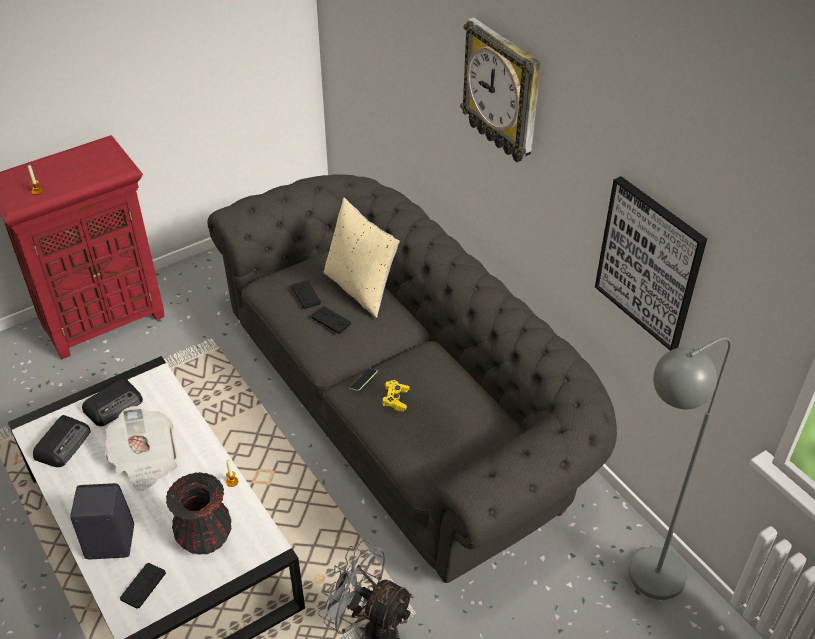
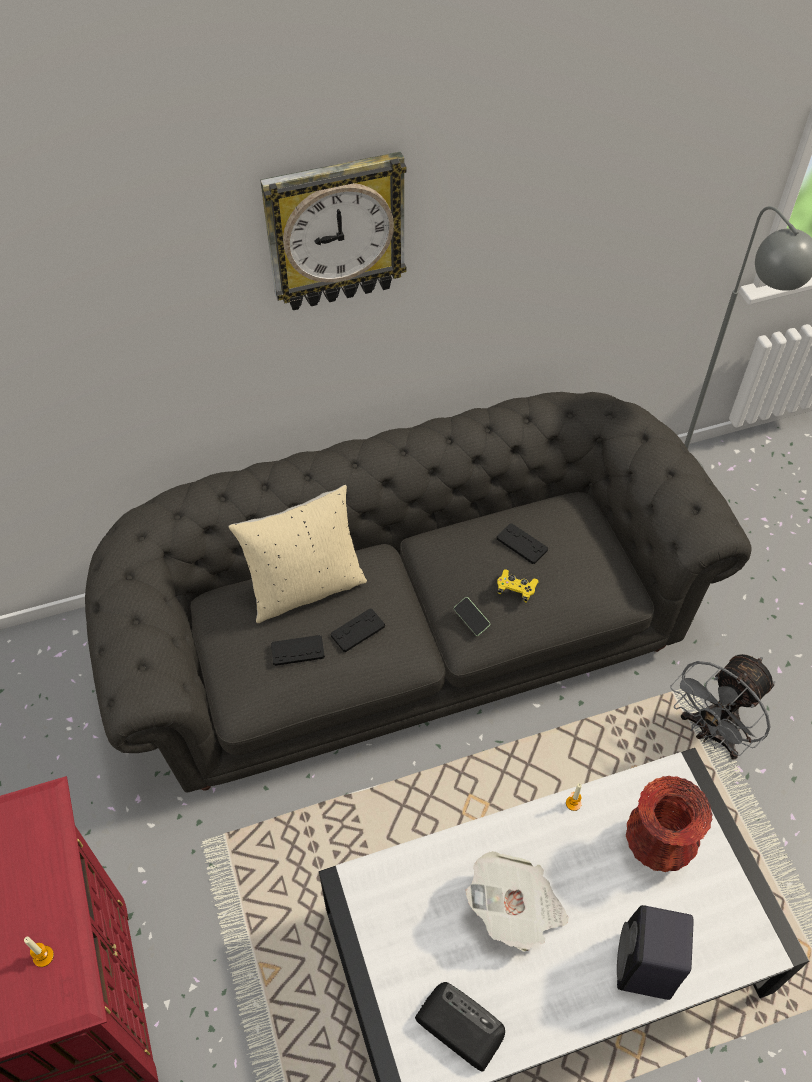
camera: 75 degrees left, 10 degrees up
radio [82,379,143,426] -> none
black game controller [120,562,166,609] -> black game controller moved to [497,523,548,564]
black vase [166,472,232,555] -> red vase [626,776,713,872]
picture [595,176,707,351] -> none

